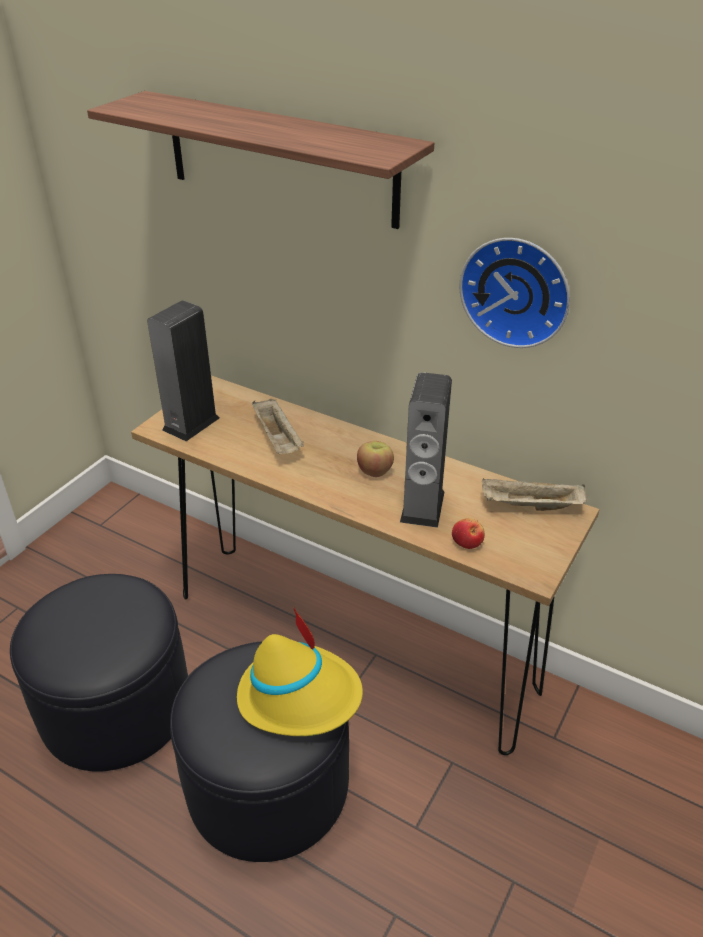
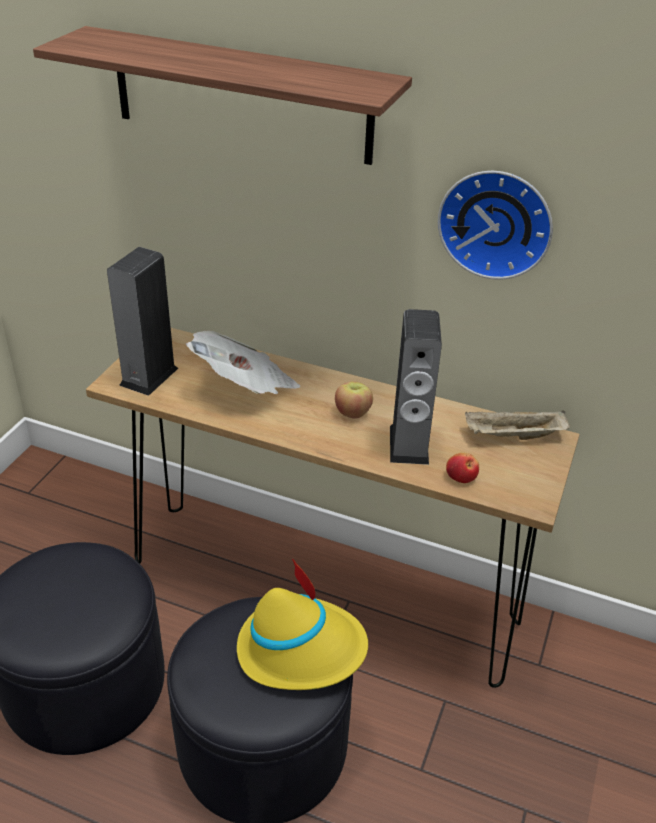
camera: 10 degrees left, 0 degrees up
beige tray [252,398,304,454] -> newspaper [186,331,300,394]

